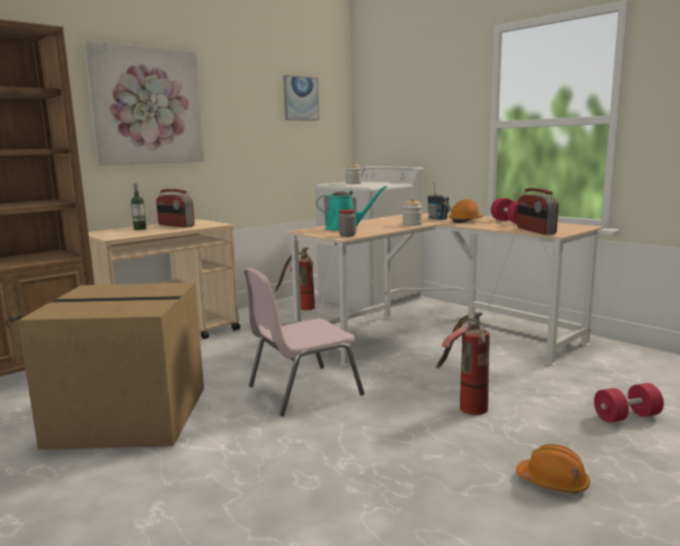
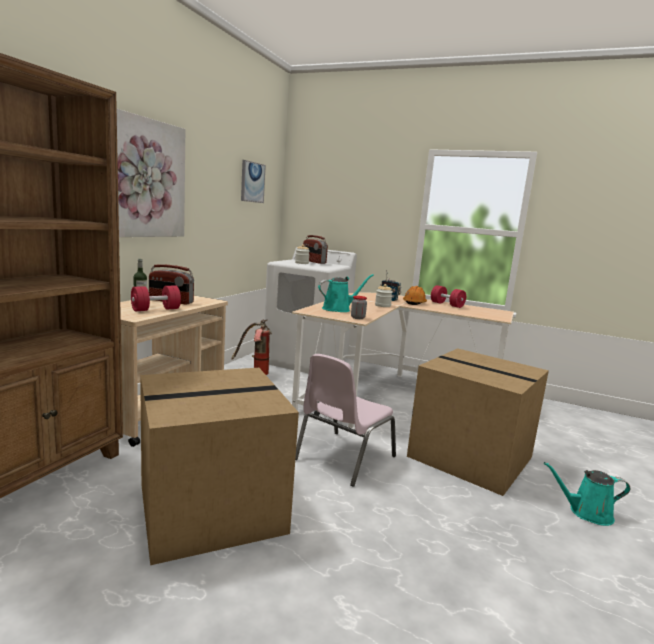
camera: 25 degrees left, 0 degrees up
fire extinguisher [436,312,489,415] -> cardboard box [407,348,549,496]
orange hard hat [516,444,590,494] -> turquoise watering can [544,462,630,526]
radio [517,188,559,234] -> radio moved to [303,235,328,264]
red dumbbell [594,383,664,423] -> red dumbbell moved to [131,285,181,311]

